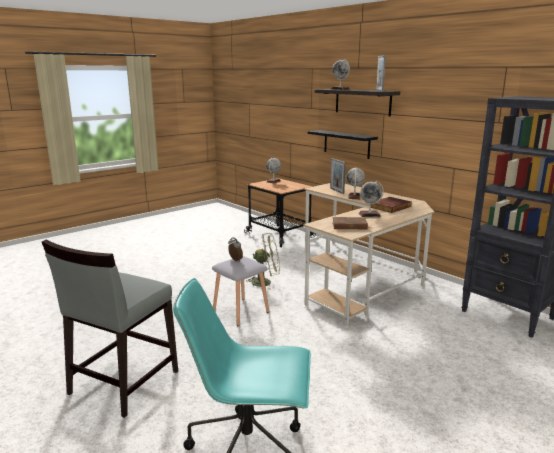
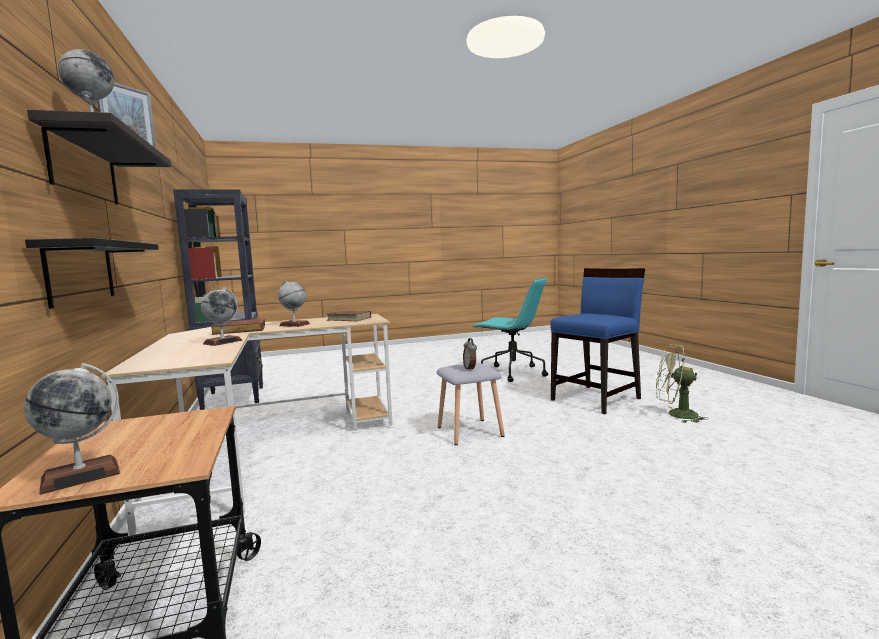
camera: 155 degrees left, 10 degrees down
grey chair [42,240,178,418] -> blue chair [550,268,645,414]
green fan [246,233,280,290] -> green fan moved to [656,344,709,423]
picture frame [330,158,346,194] -> none

